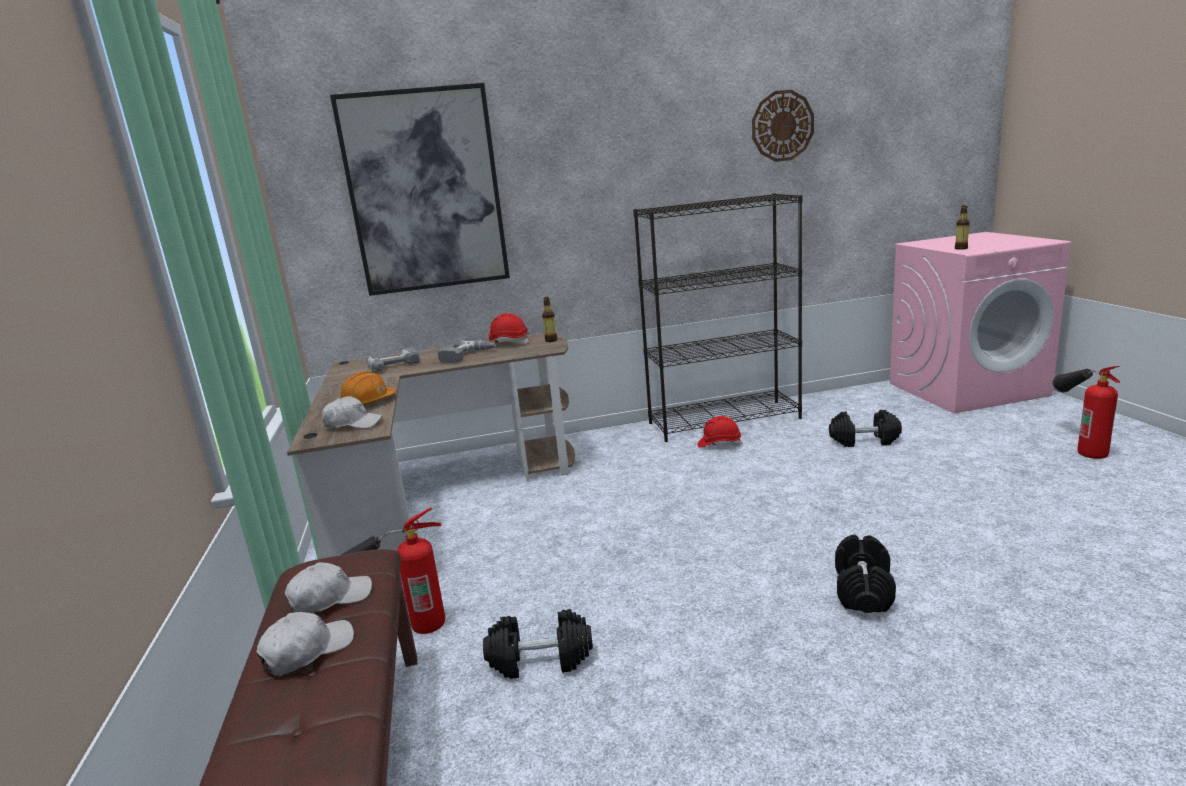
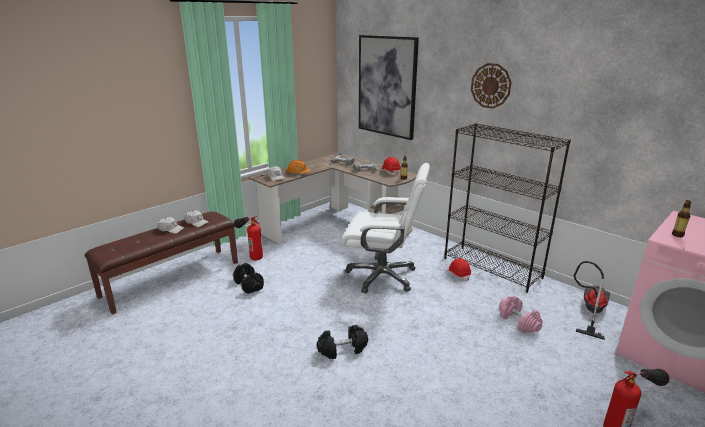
camera: 55 degrees right, 5 degrees up
wall clock [752,90,814,162] -> wall clock moved to [471,63,512,109]
black dumbbell [829,410,902,447] -> pink dumbbell [499,296,543,333]
none -> white office chair [341,163,430,293]
none -> vacuum cleaner [574,261,610,340]

